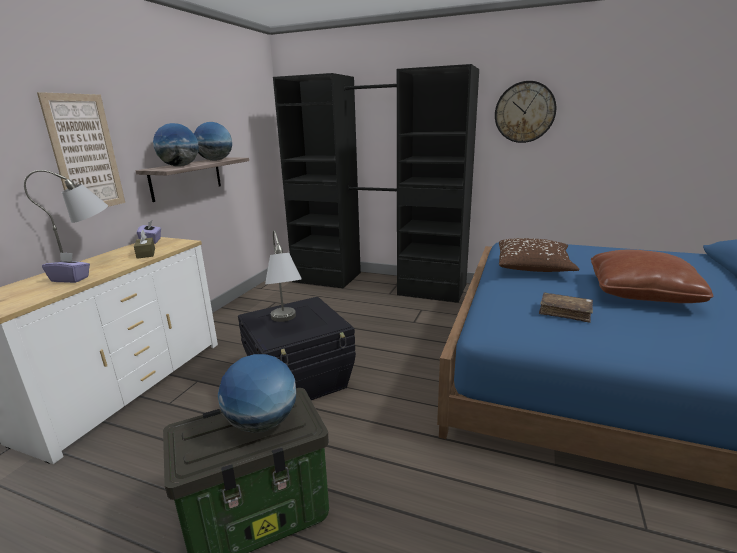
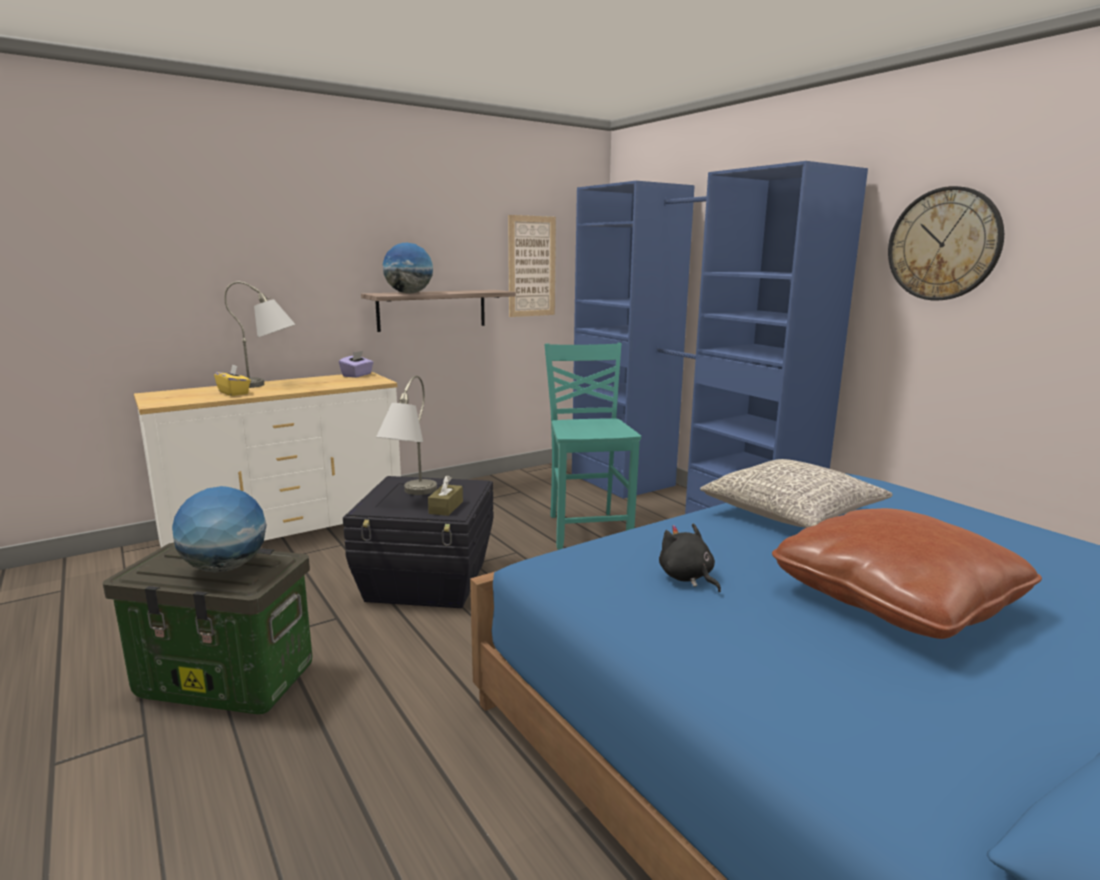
camera: 35 degrees right, 5 degrees down
picture [37,92,125,207] -> picture moved to [508,215,556,317]
purple tissue box [42,252,90,283] -> yellow tissue box [214,364,251,396]
brown tissue box [134,230,155,259] -> brown tissue box moved to [428,475,463,516]
globe [194,122,232,161] -> none
black wardrobe [273,64,479,303] -> blue wardrobe [572,161,868,514]
brown pillow [499,238,580,272] -> grey pillow [700,459,893,528]
brown book [539,293,593,323] -> black plush toy [659,523,721,592]
none -> turquoise chair [544,343,641,550]

